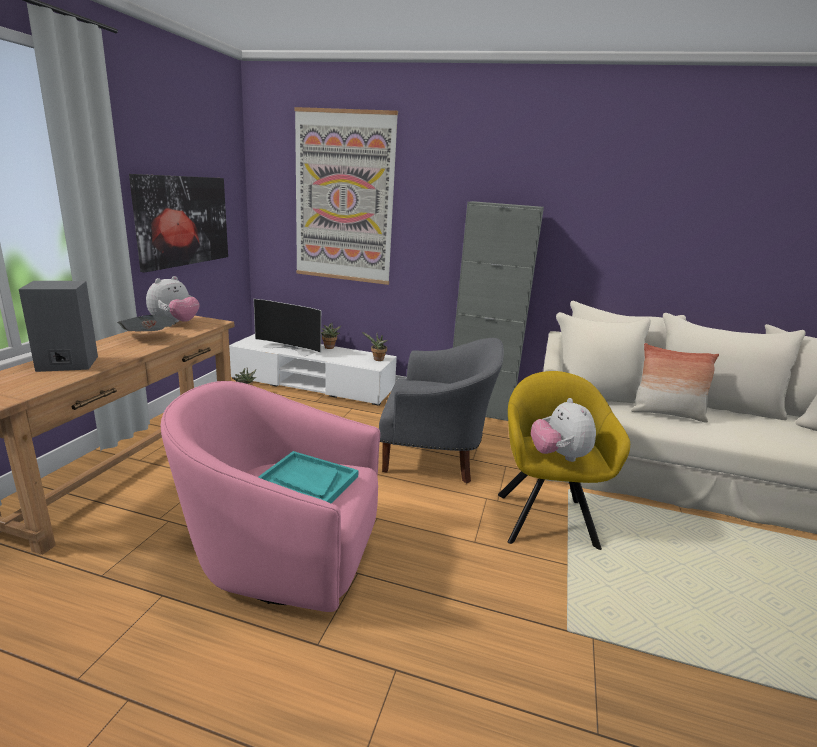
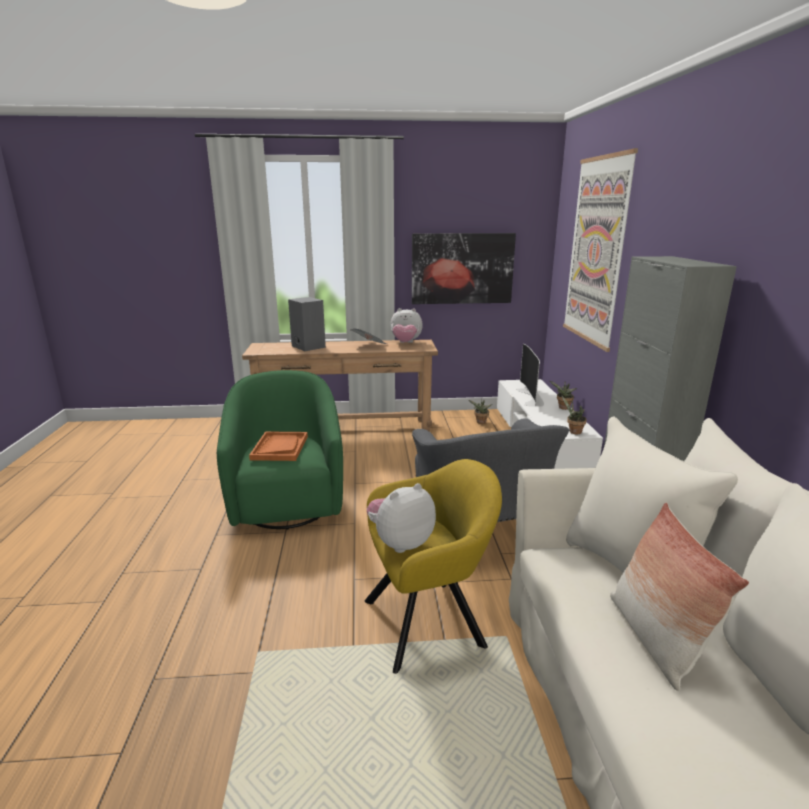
camera: 70 degrees right, 0 degrees up
pink armchair [161,381,380,612] -> green armchair [217,370,343,529]
turquoise tray [258,451,359,504] -> orange tray [249,431,308,461]

